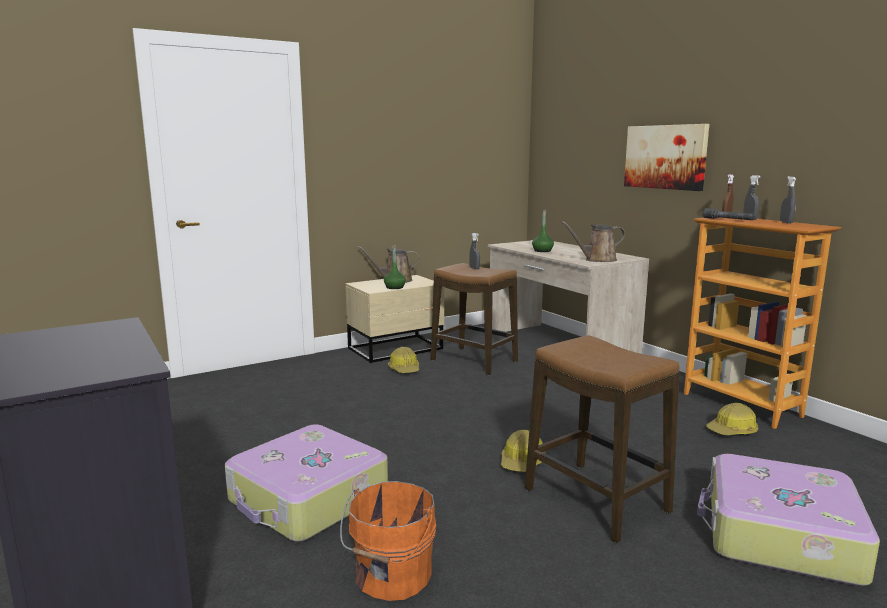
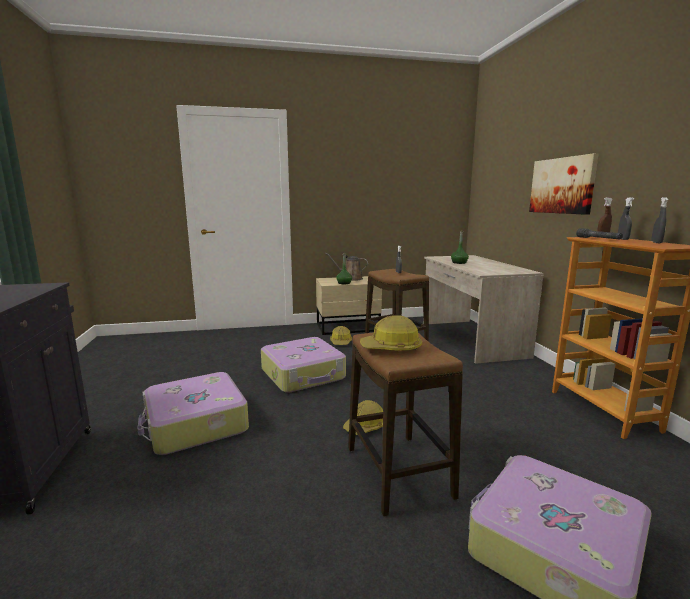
camera: 20 degrees right, 0 degrees up
orange bucket [340,481,436,601] -> none
brown watering can [561,221,625,262] -> none
hard hat [706,403,758,435] -> hard hat moved to [360,315,422,350]
none -> suitcase [261,337,346,393]

